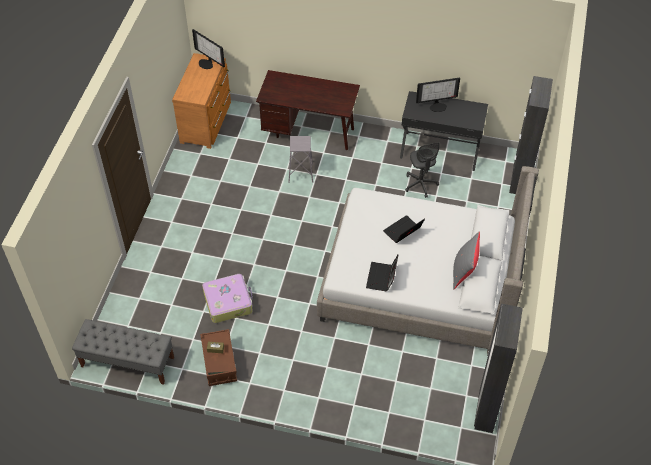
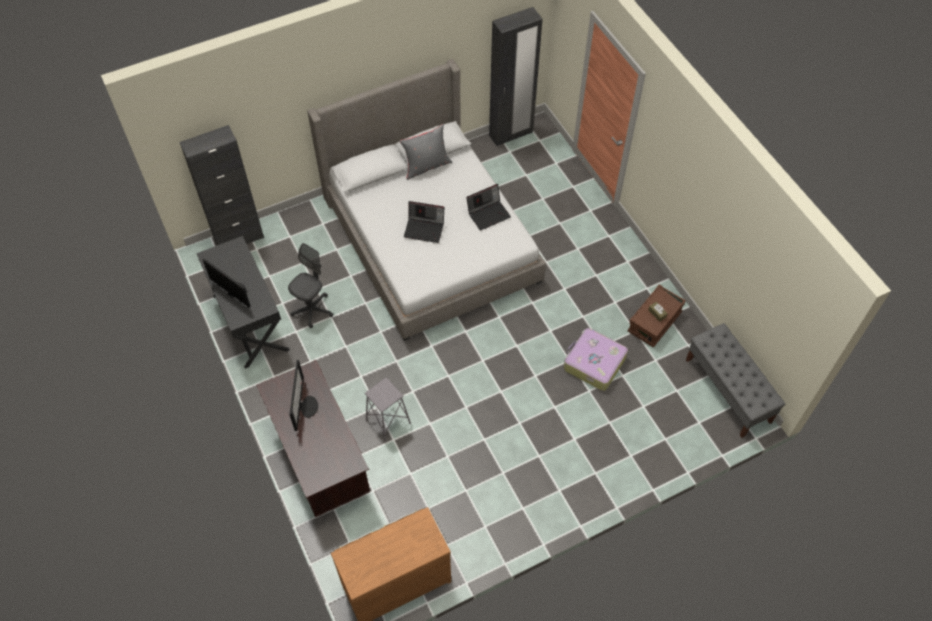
camera: 130 degrees left, 5 degrees up
monitor [192,29,225,69] -> monitor moved to [290,360,318,431]

